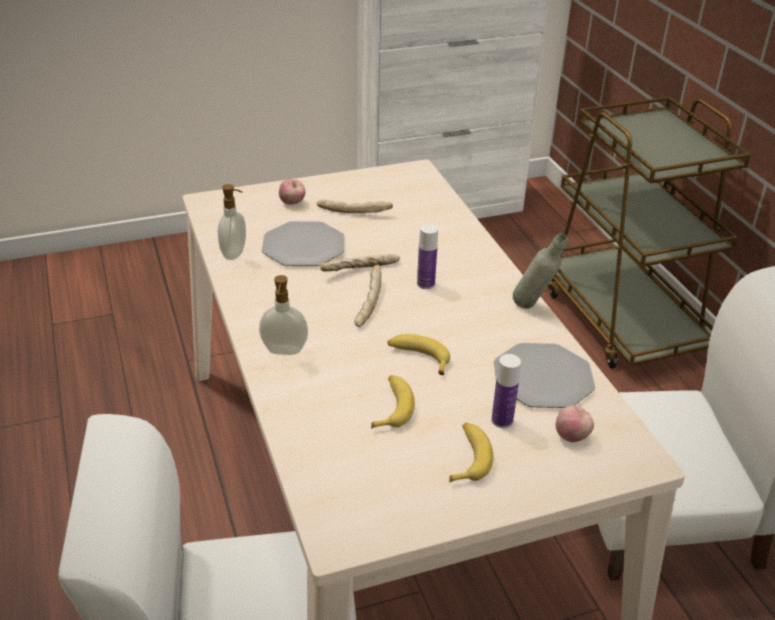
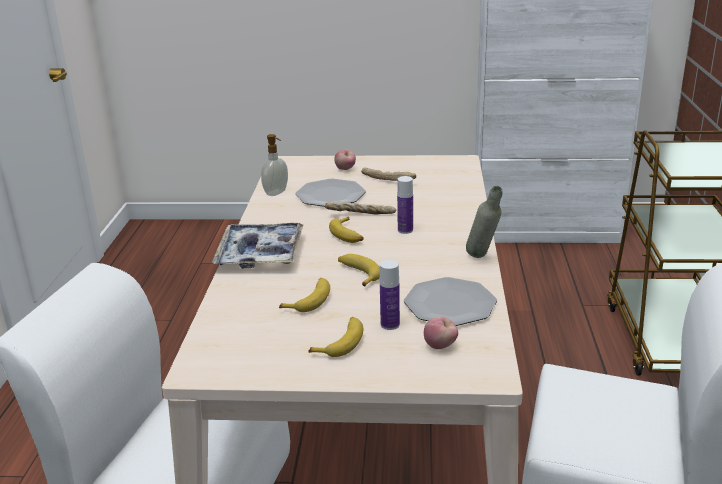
camera: 25 degrees right, 10 degrees down
soap dispenser [259,275,308,355] -> tray [212,223,304,269]
bread [354,265,382,327] -> banana [329,217,364,243]

